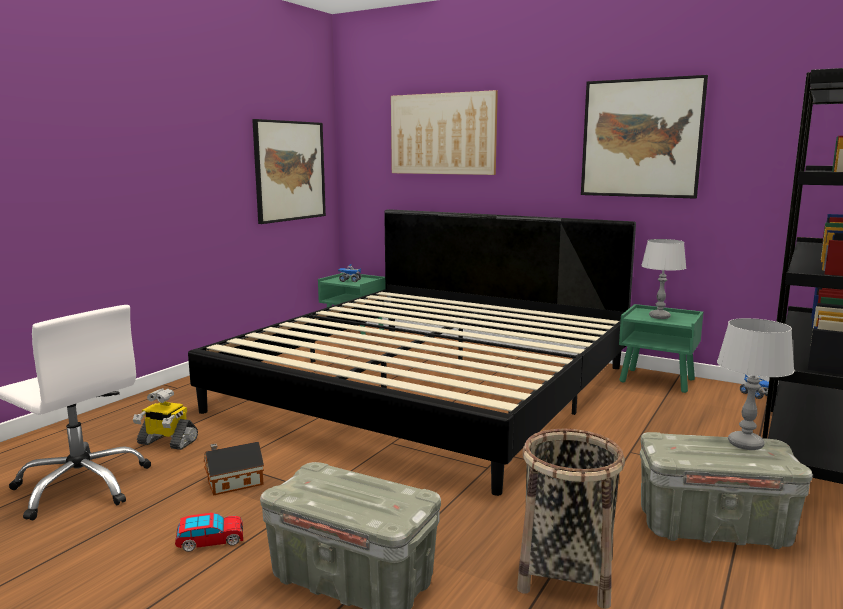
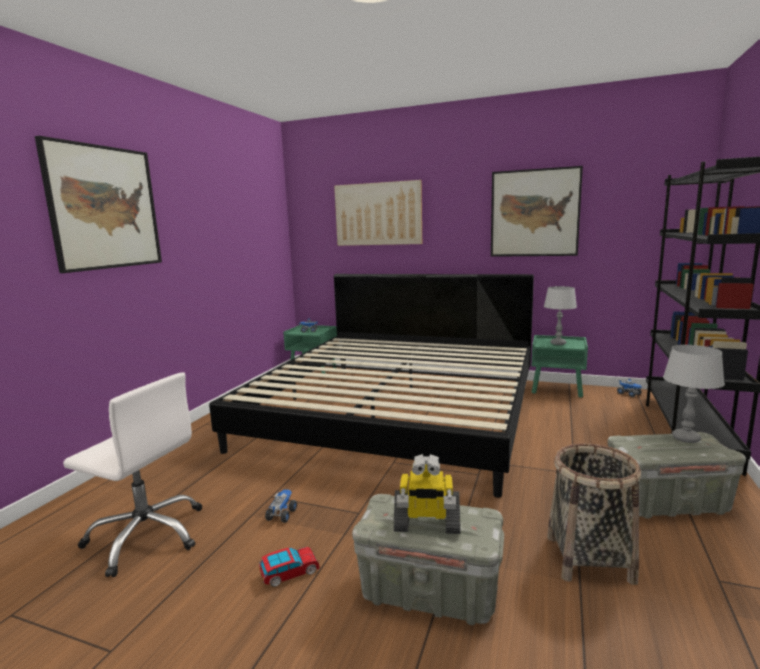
camera: 10 degrees left, 0 degrees up
toy robot [133,388,198,450] -> toy robot moved to [394,454,460,534]
toy house [204,442,264,496] -> toy truck [265,489,297,523]
picture [252,119,326,224] -> picture moved to [35,136,162,273]

